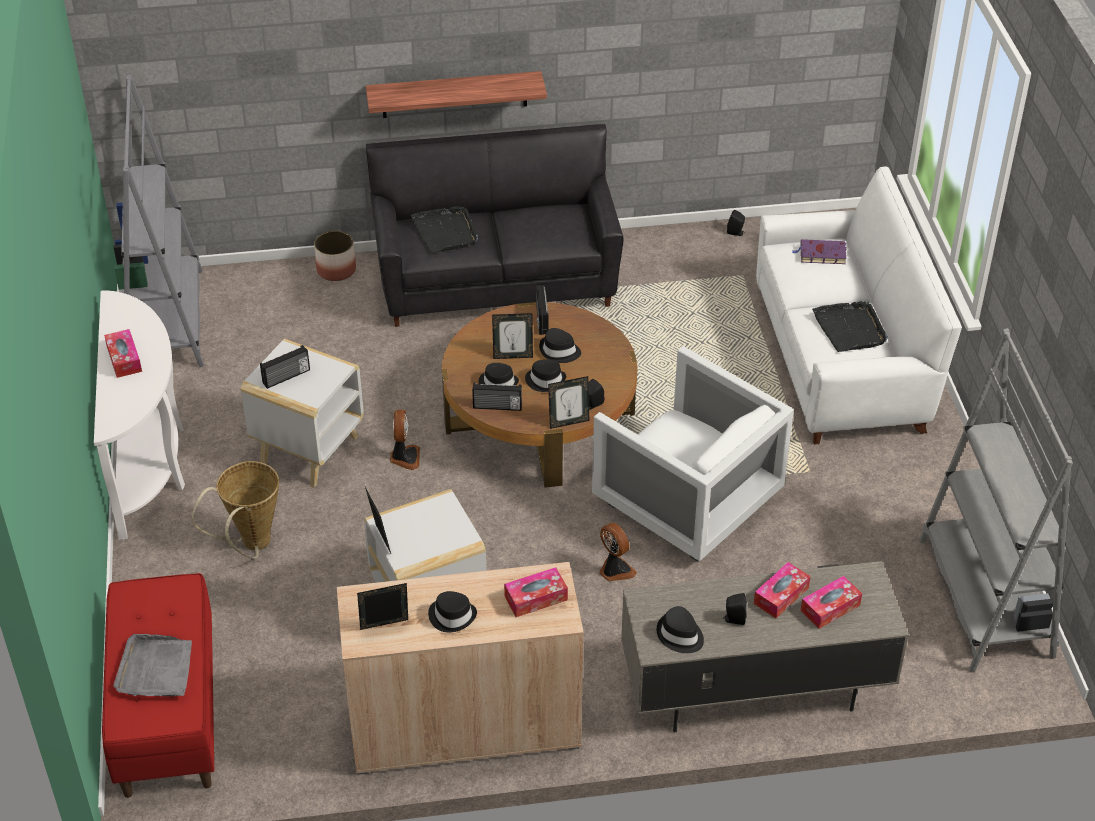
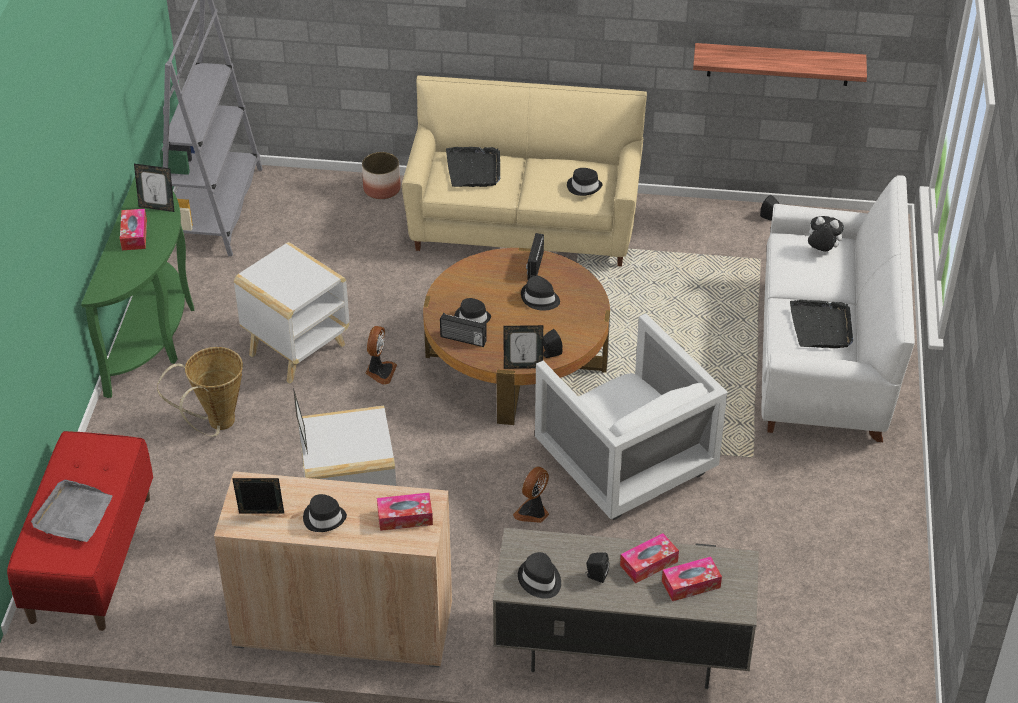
camera: 15 degrees right, 0 degrees up
white console table [94,290,185,540] -> green console table [81,177,195,398]
radio [260,345,310,389] -> none
shelf [366,71,547,118] -> shelf moved to [693,43,867,86]
black sofa [366,124,624,327] -> beige sofa [402,76,647,267]
picture frame [492,313,533,359] -> picture frame moved to [134,164,174,212]
black hat [525,359,566,392] -> black hat moved to [567,168,603,196]
fan [599,523,637,581] -> fan turned 120 degrees counterclockwise [513,467,549,523]
purple book [792,239,846,264] -> plush toy [804,216,844,252]
grey bookcase [919,328,1073,672] -> none

